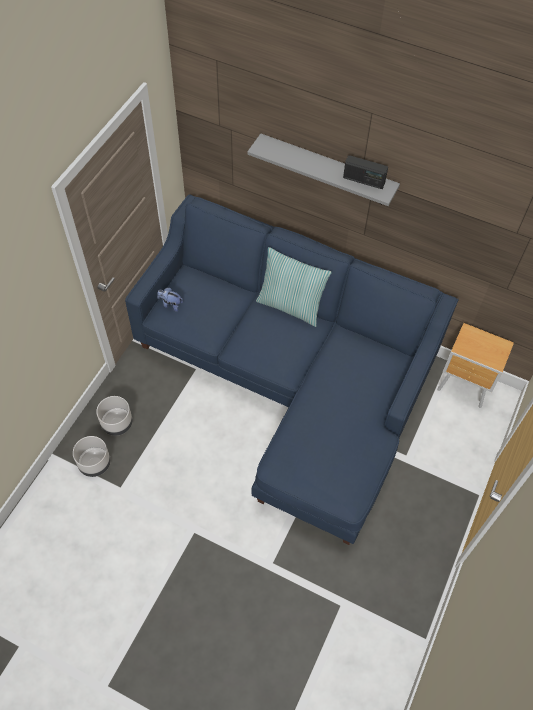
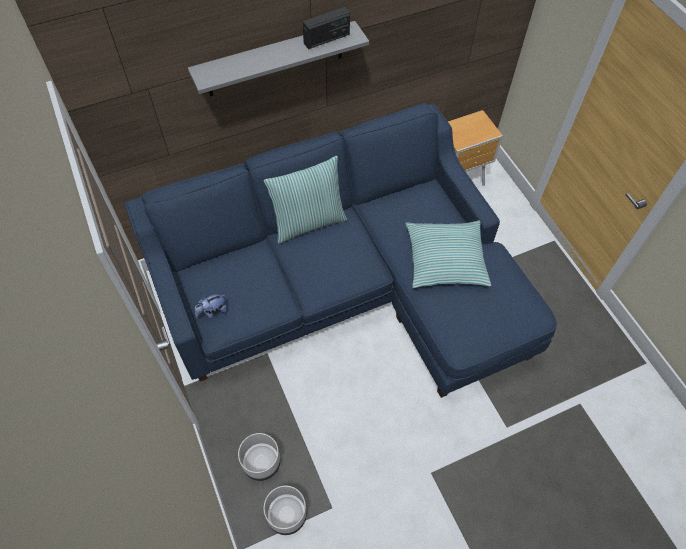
camera: 50 degrees left, 0 degrees up
none -> pillow [405,220,491,288]

